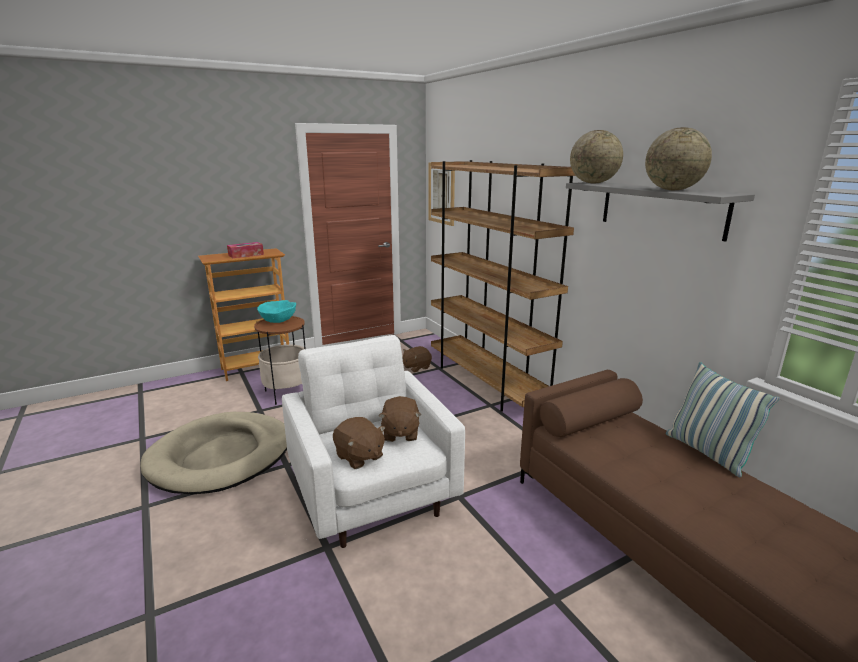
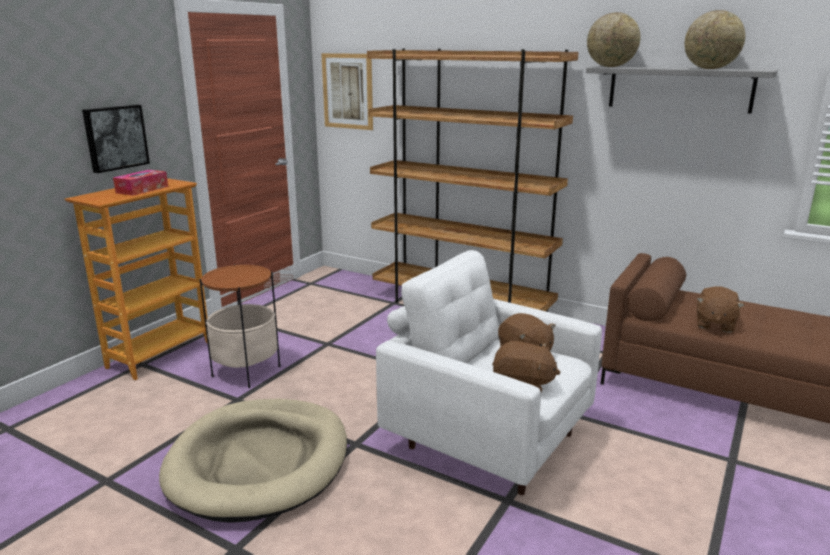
camera: 30 degrees left, 0 degrees up
turquoise bowl [257,300,296,323] -> none
brown plush toy [402,346,432,372] -> brown plush toy moved to [697,286,745,333]
pillow [666,362,780,477] -> none
none -> picture [82,104,150,173]

